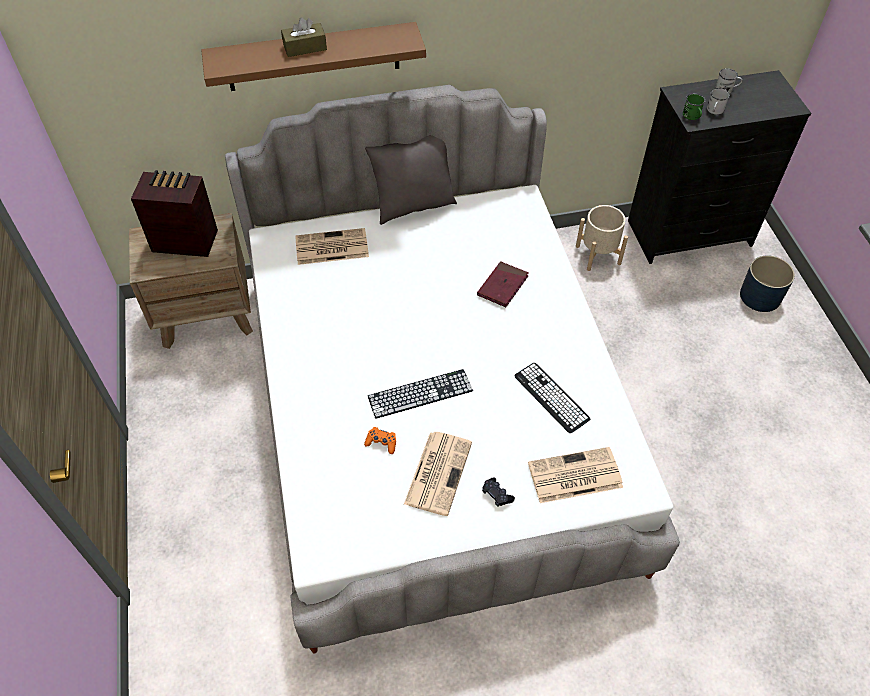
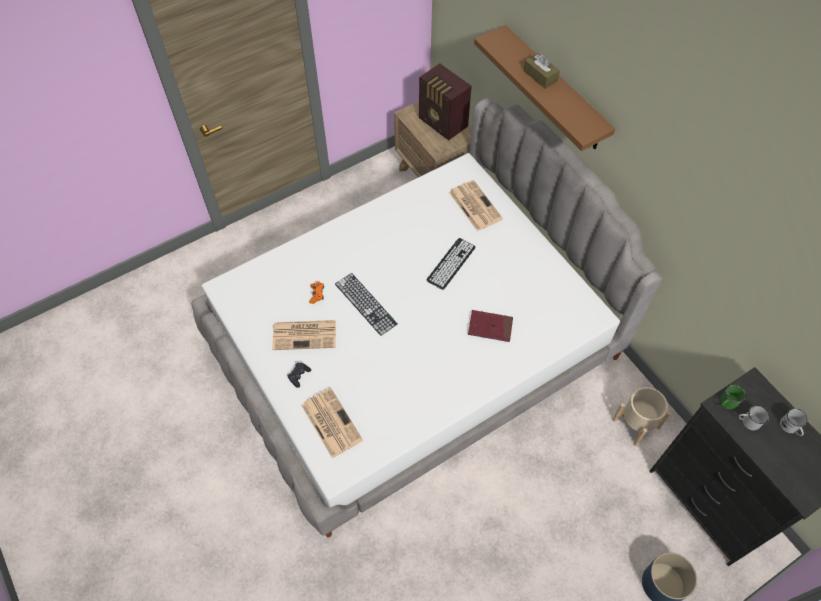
camera: 70 degrees right, 5 degrees up
radio [131,170,218,257] -> radio turned 150 degrees clockwise [419,63,472,140]
grey pillow [365,135,457,225] -> none
keyboard [515,363,590,433] -> keyboard moved to [427,238,475,290]

